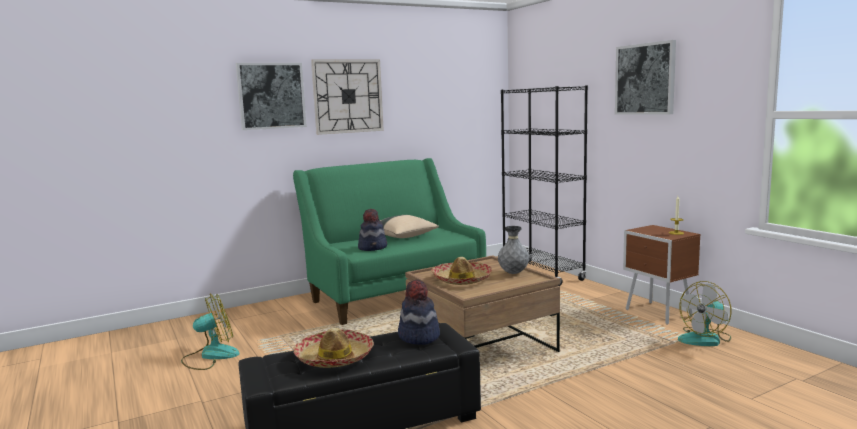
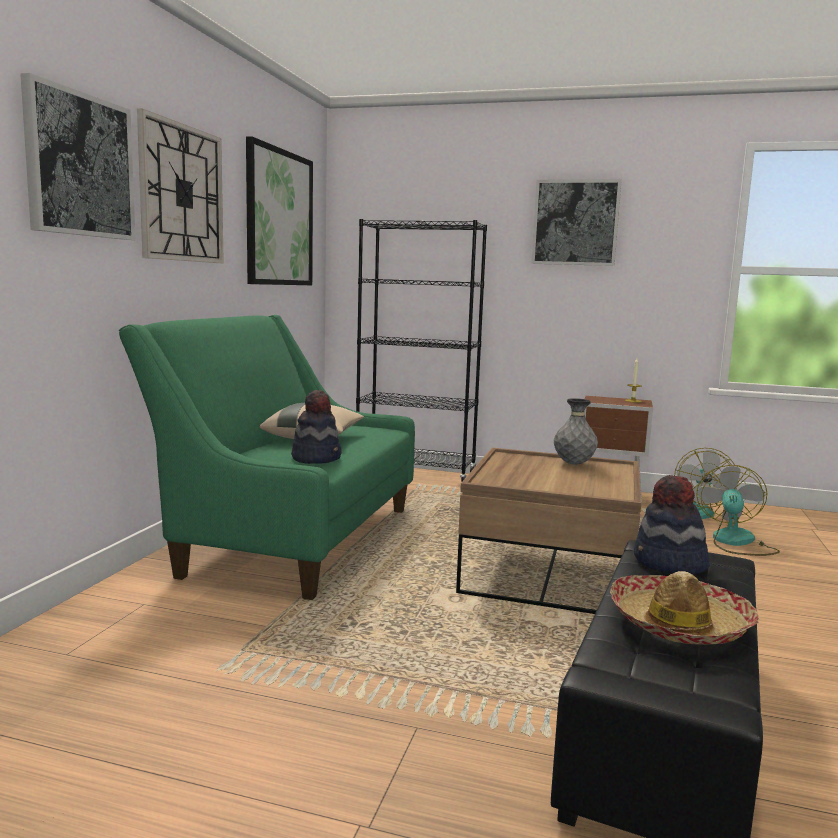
camera: 45 degrees left, 0 degrees up
fan [181,293,239,370] -> fan moved to [696,465,780,556]
hat [431,257,492,285] -> none
none -> picture [246,136,313,285]

